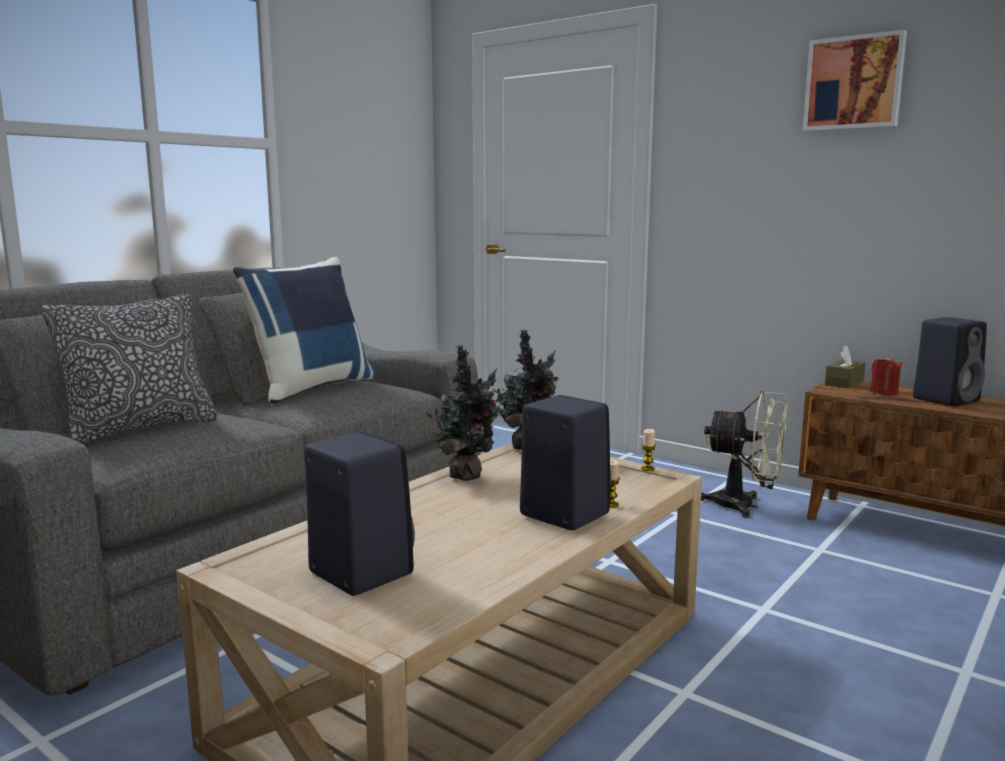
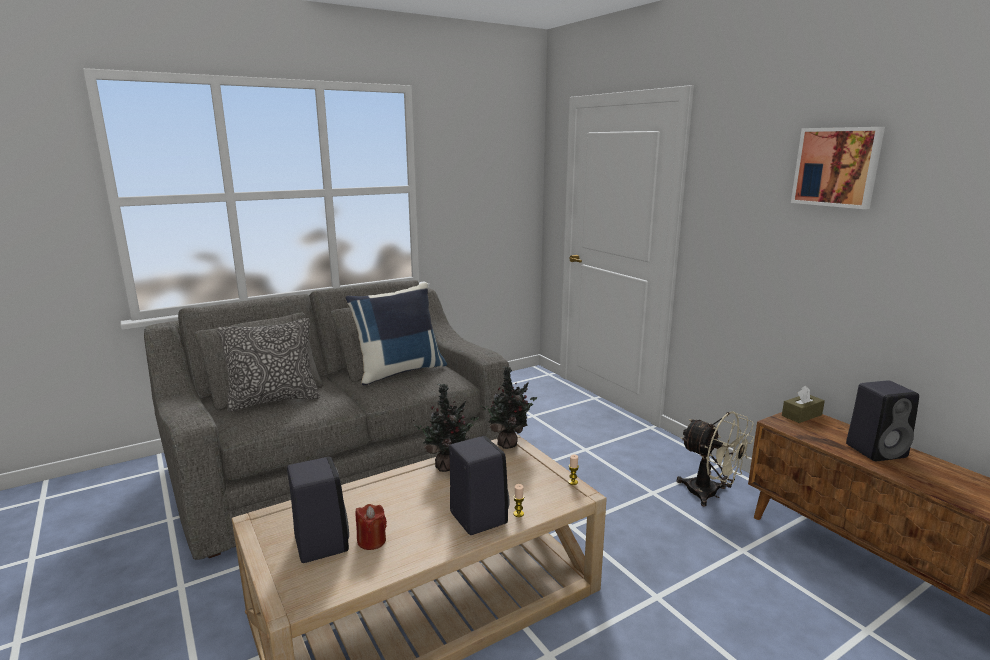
camera: 20 degrees right, 5 degrees up
red candle [870,355,902,395] -> red candle moved to [355,504,387,550]

